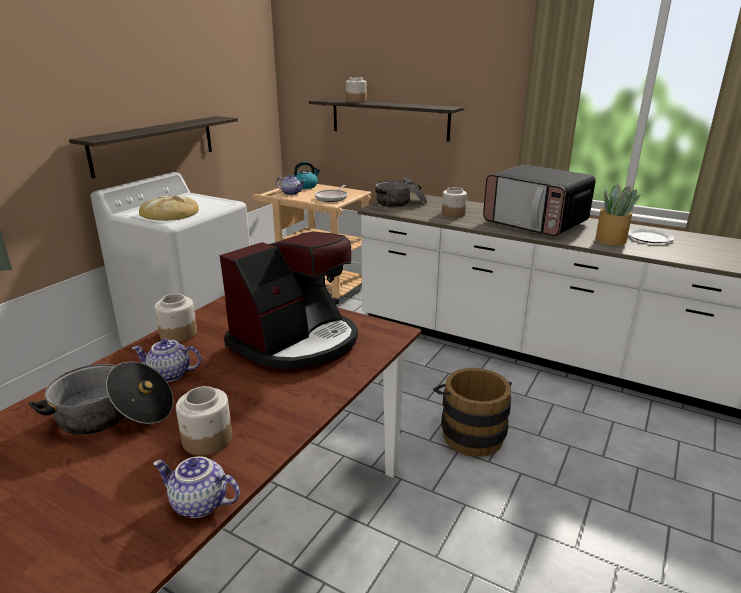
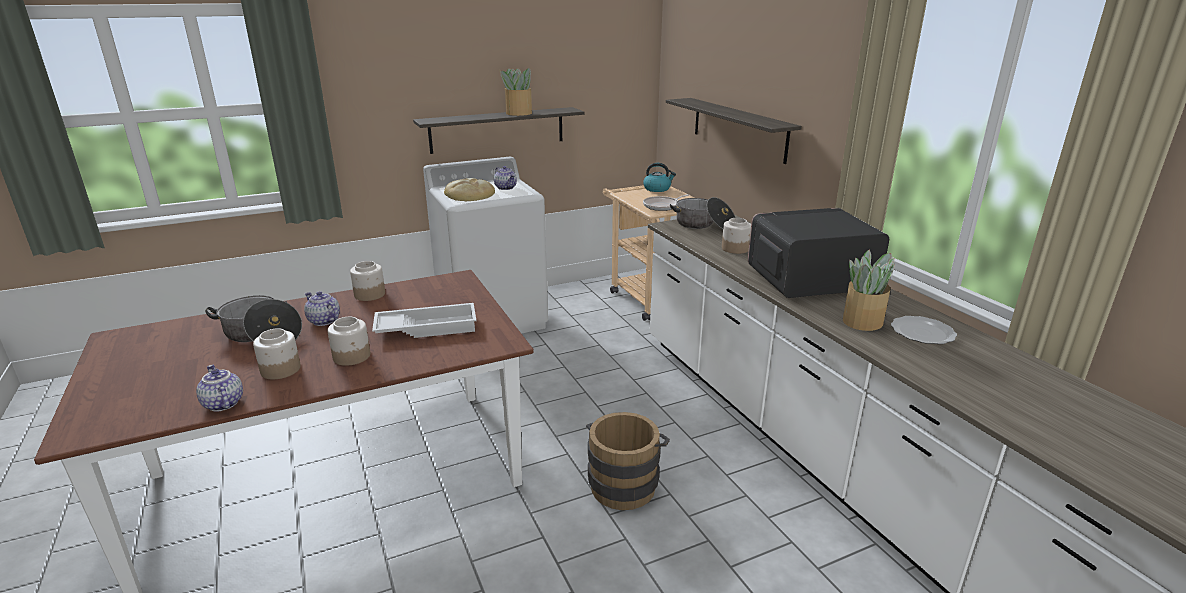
camera: 35 degrees right, 0 degrees up
coffee machine [219,232,358,373] -> white tray [372,303,476,338]
teapot [276,174,305,195] -> teapot moved to [494,166,517,190]
jar [346,77,367,103] -> jar moved to [327,317,370,366]
microwave [483,165,596,236] -> microwave turned 90 degrees clockwise [748,208,889,298]
none -> potted plant [500,68,532,116]

